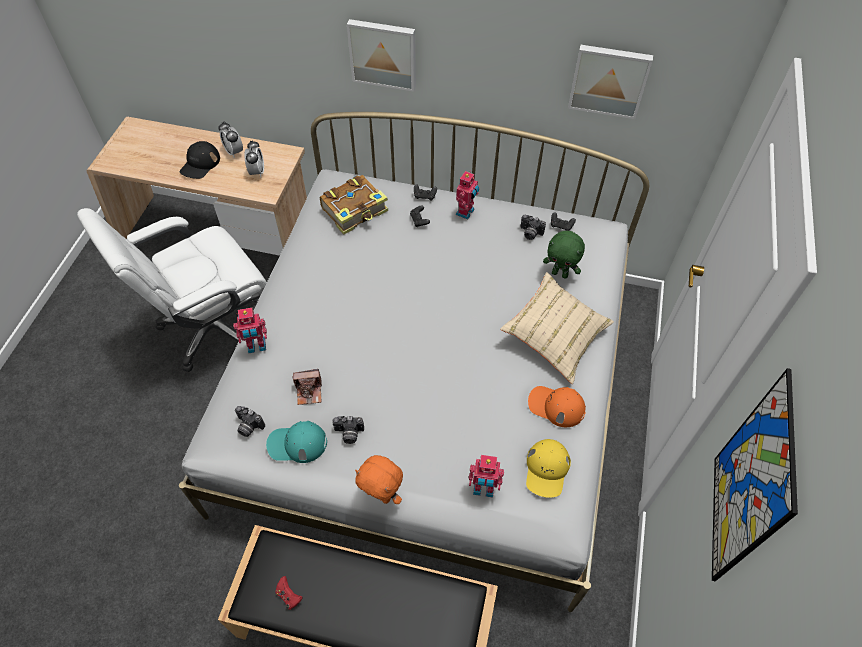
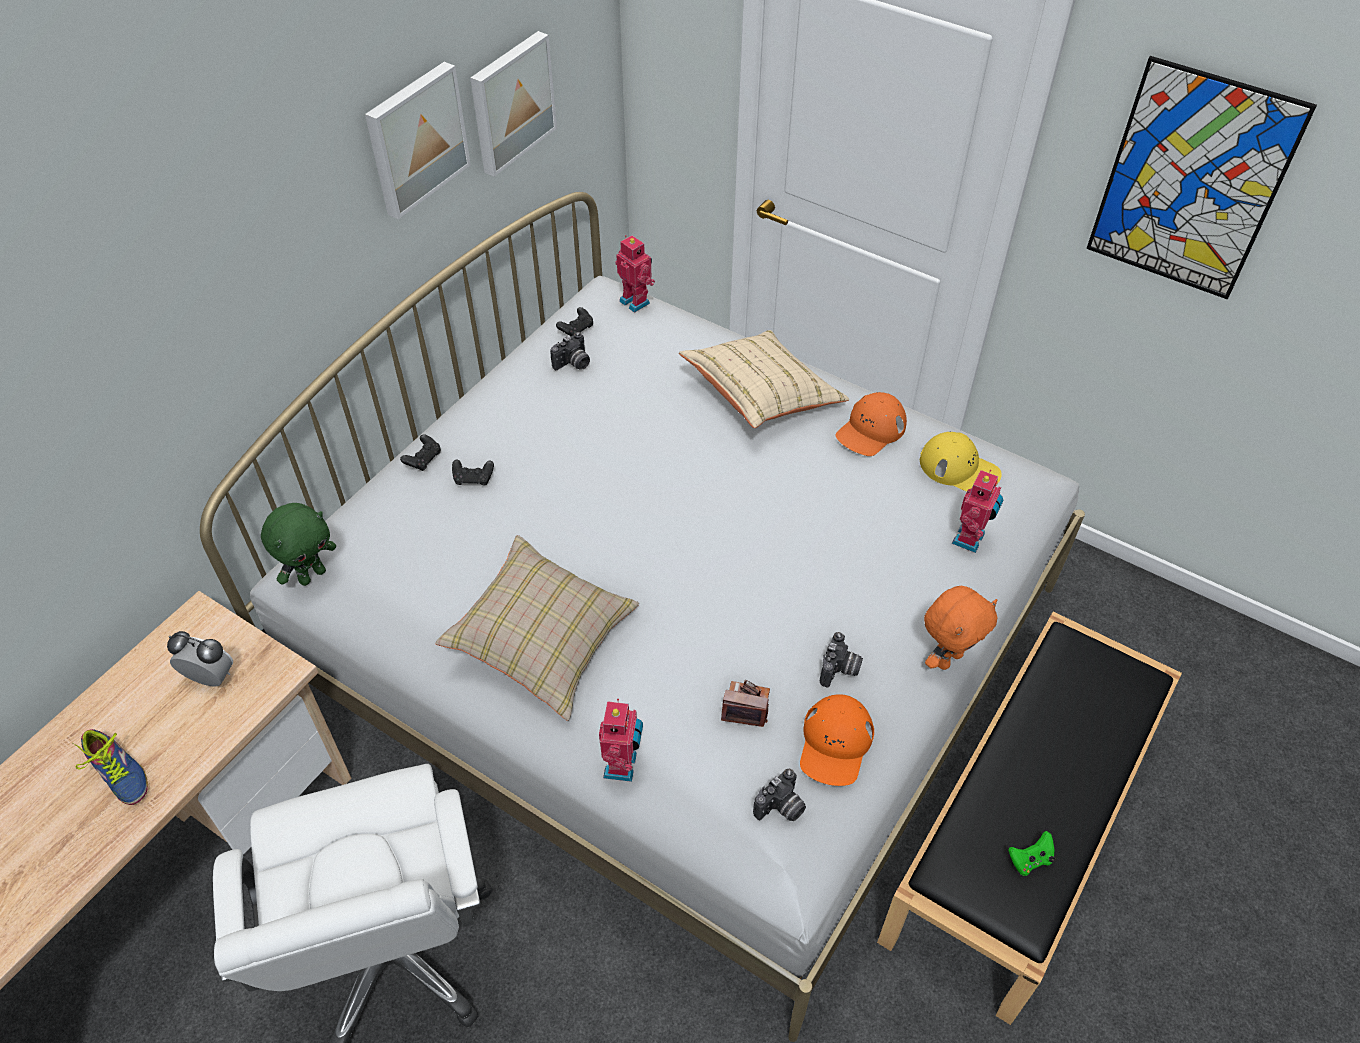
camera: 70 degrees left, 5 degrees down
black cap [180,141,220,179] -> shoe [72,729,148,805]
alarm clock [218,122,243,158] -> none
turquoise cap [266,421,327,463] -> orange cap [800,694,874,786]
red game controller [275,576,303,610] -> green game controller [1008,831,1055,876]
camera [293,369,322,405] -> camera turned 90 degrees counterclockwise [721,680,770,727]
book [320,175,388,234] -> none
picture [347,19,416,92] -> picture moved to [365,62,471,219]
toy robot [455,171,479,219] -> toy robot moved to [615,235,655,313]
green plush toy [543,231,585,278] -> green plush toy moved to [261,503,336,586]
none -> beige pillow [435,535,639,721]

